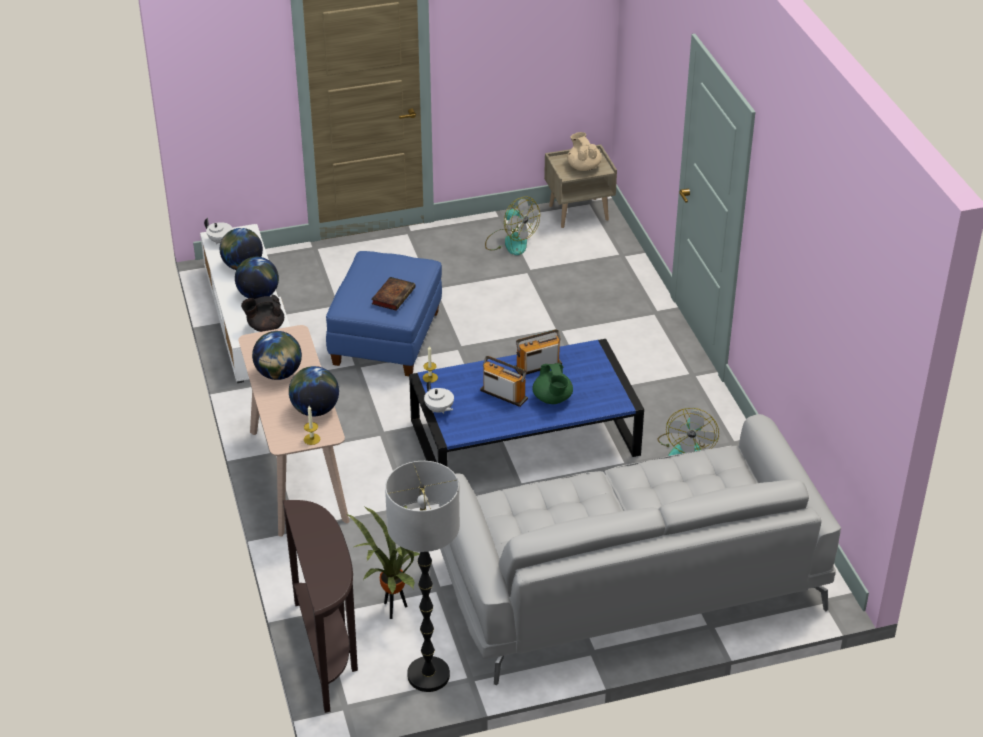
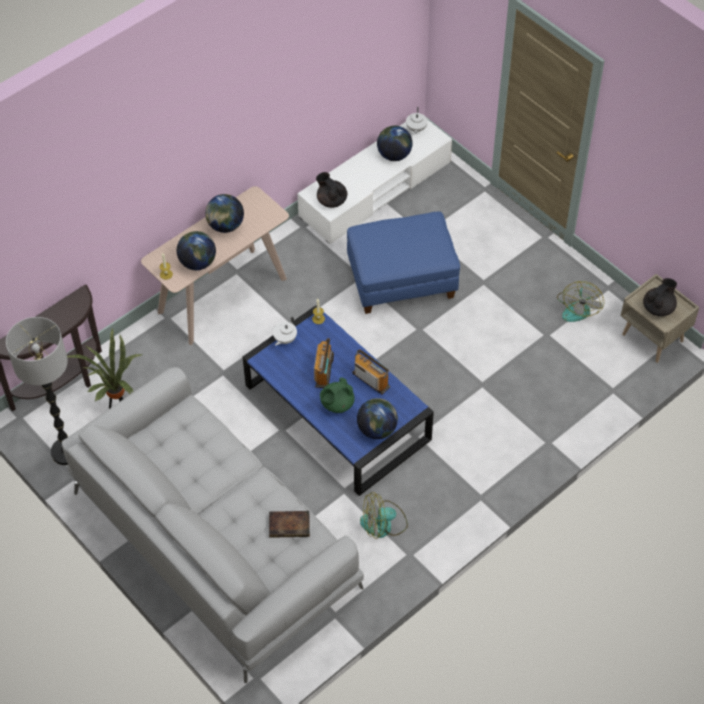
camera: 65 degrees right, 15 degrees up
globe [235,257,279,299] -> globe moved to [357,398,398,439]
book [371,277,415,311] -> book moved to [269,511,310,538]
beige teapot [567,132,602,171] -> black teapot [643,278,677,316]

